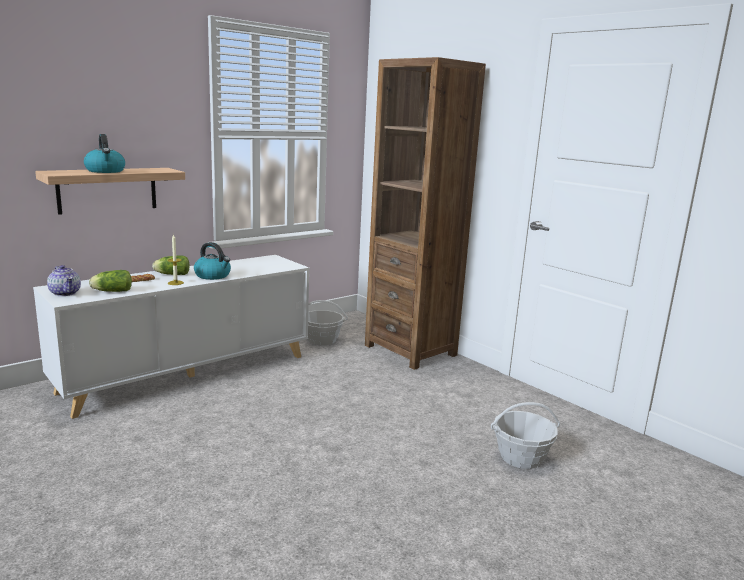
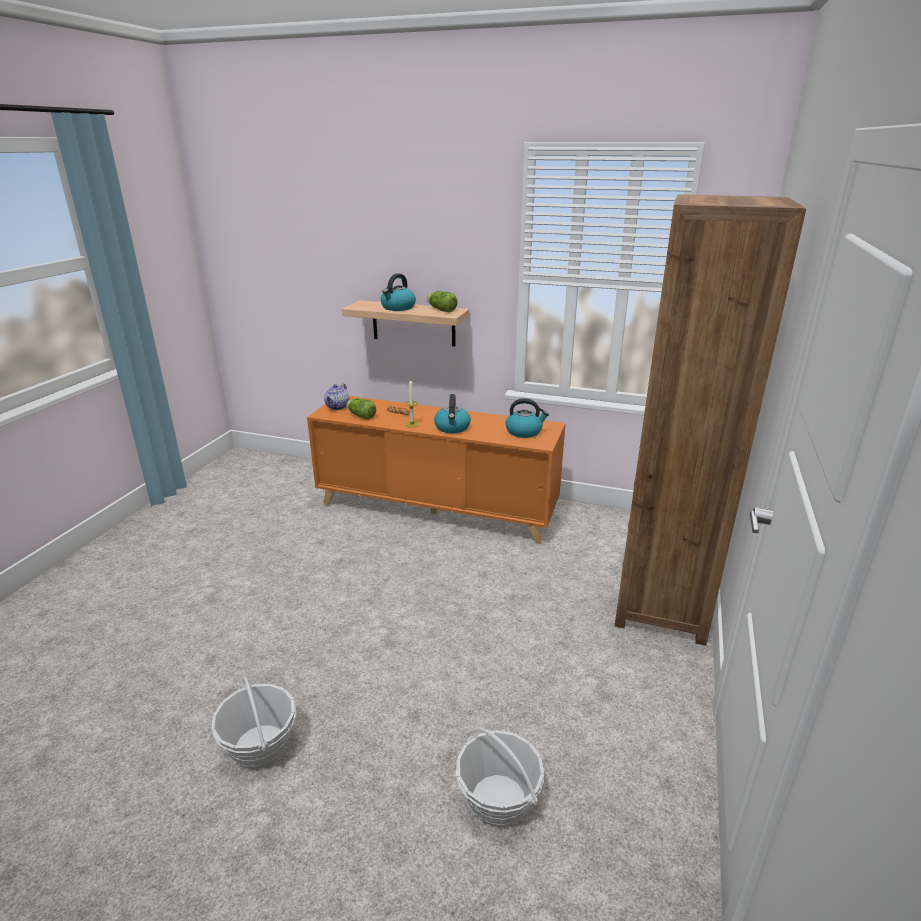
camera: 60 degrees right, 10 degrees up
white cabinet [33,255,309,419] -> orange cabinet [307,396,565,544]
lettuce [152,255,190,275] -> lettuce moved to [427,291,458,313]
basket [308,300,348,345] -> basket moved to [211,677,297,769]
none -> kettle [506,398,549,438]

